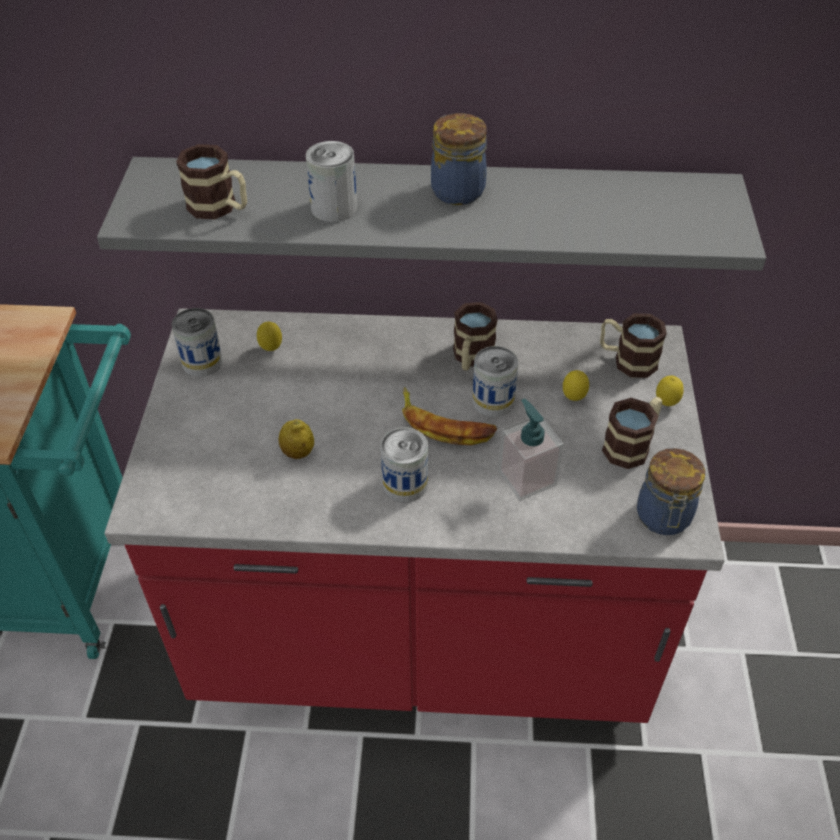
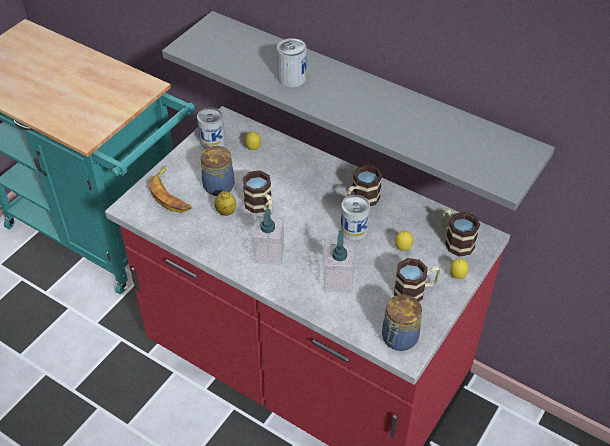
camera: 30 degrees right, 0 degrees up
mug [176,144,247,219] -> mug moved to [243,170,273,214]
can [381,427,428,503] -> soap dispenser [252,208,284,265]
banana [402,387,498,445] -> banana moved to [149,166,191,213]
jar [431,113,487,205] -> jar moved to [201,145,234,196]

